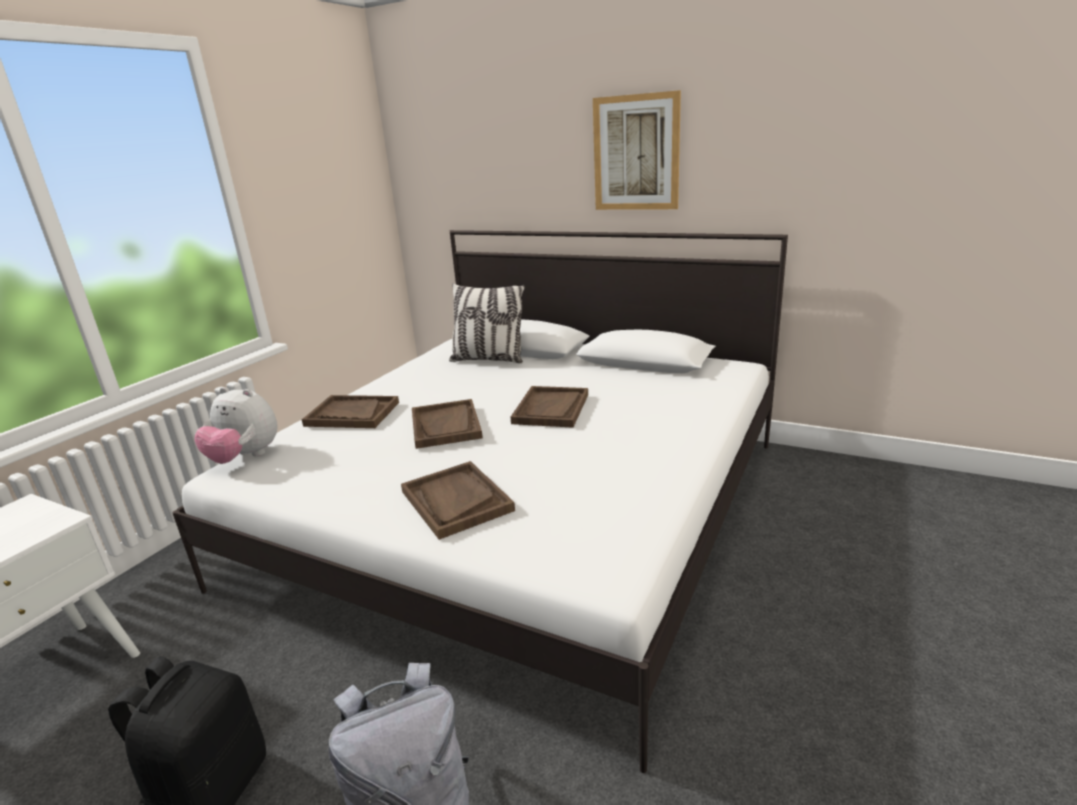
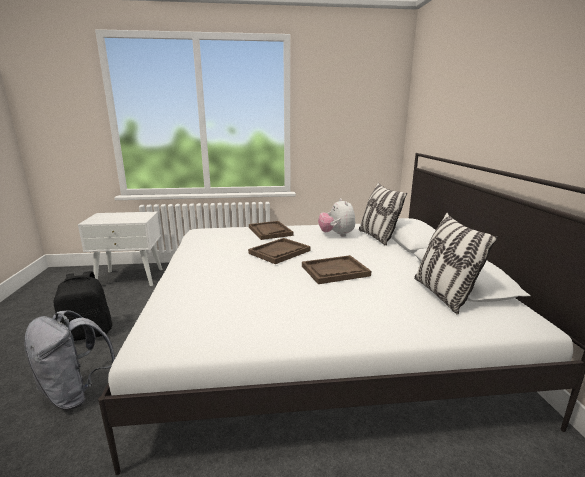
camera: 55 degrees right, 5 degrees down
plush toy [195,387,278,464] -> plush toy moved to [318,198,355,237]
brown tray [401,461,515,540] -> none
picture [593,90,681,210] -> none
none -> pillow [414,213,498,315]

